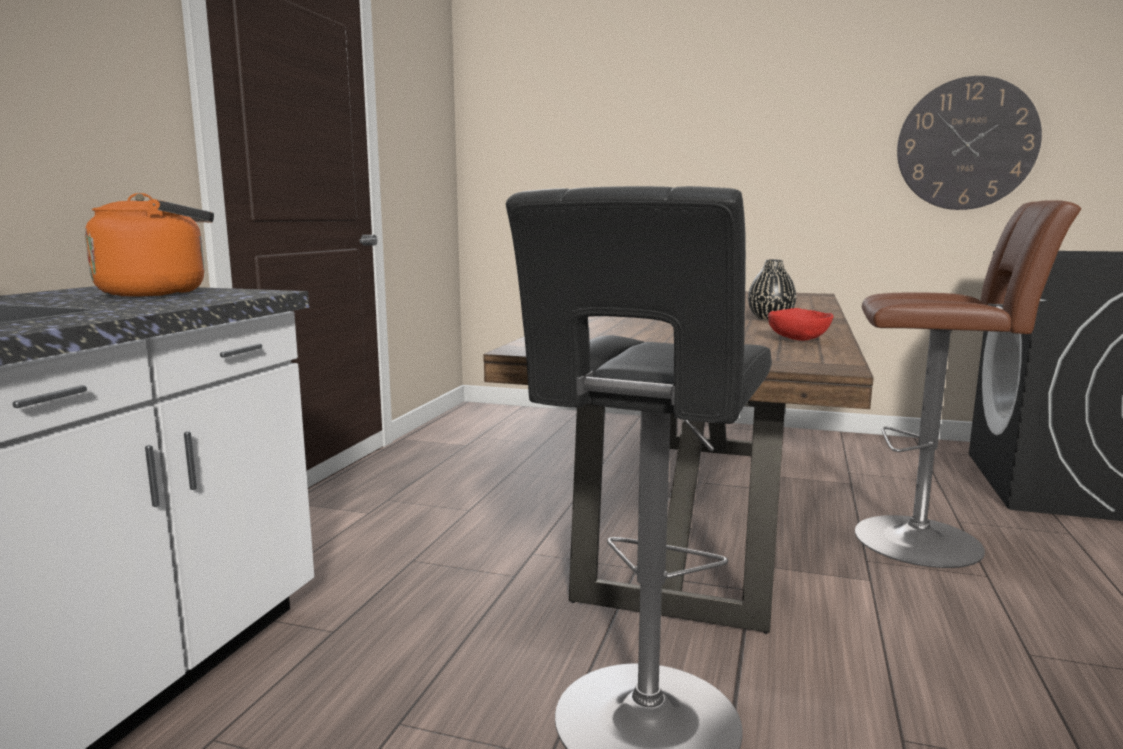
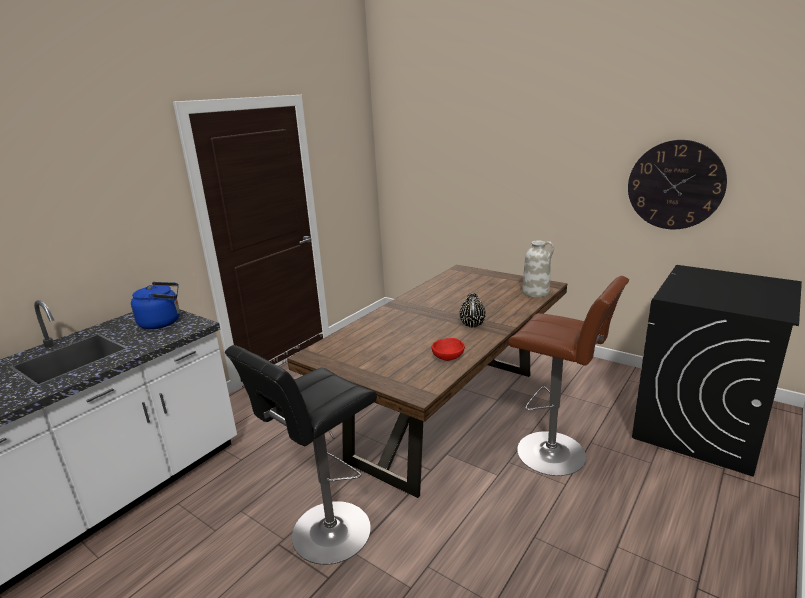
camera: 20 degrees right, 10 degrees up
orange kettle [85,193,214,297] -> blue kettle [131,282,180,329]
none -> white vase [522,241,554,298]

